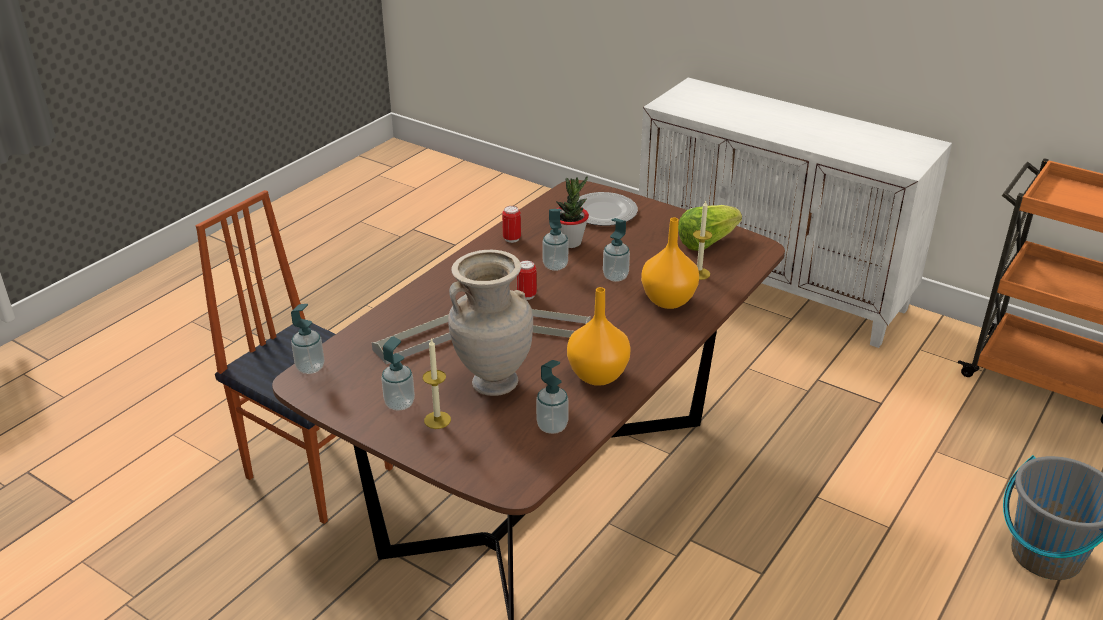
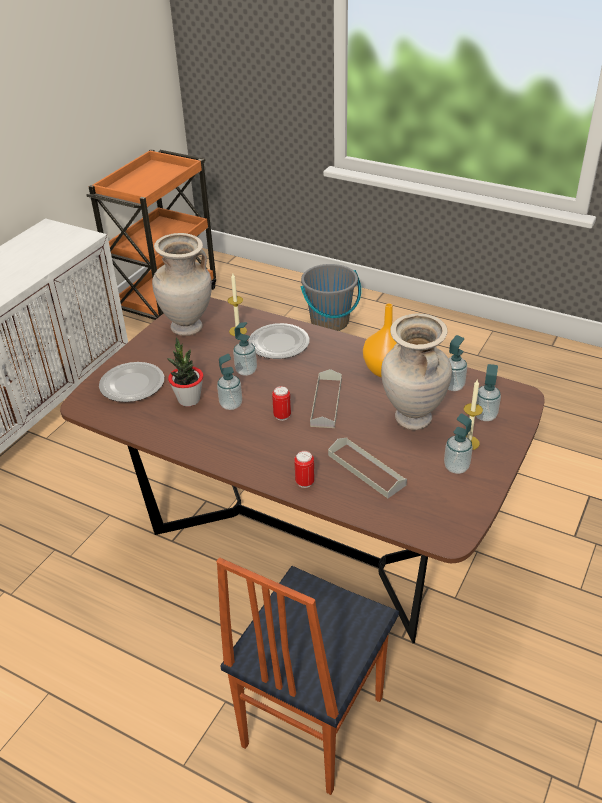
camera: 95 degrees left, 5 degrees up
soap dispenser [291,304,324,374] -> soap dispenser moved to [476,364,501,421]
can [502,206,521,243] -> can moved to [294,451,315,488]
orange vase [641,218,699,309] -> plate [248,323,310,359]
lettuce [678,205,742,251] -> beige vase [152,233,212,336]

